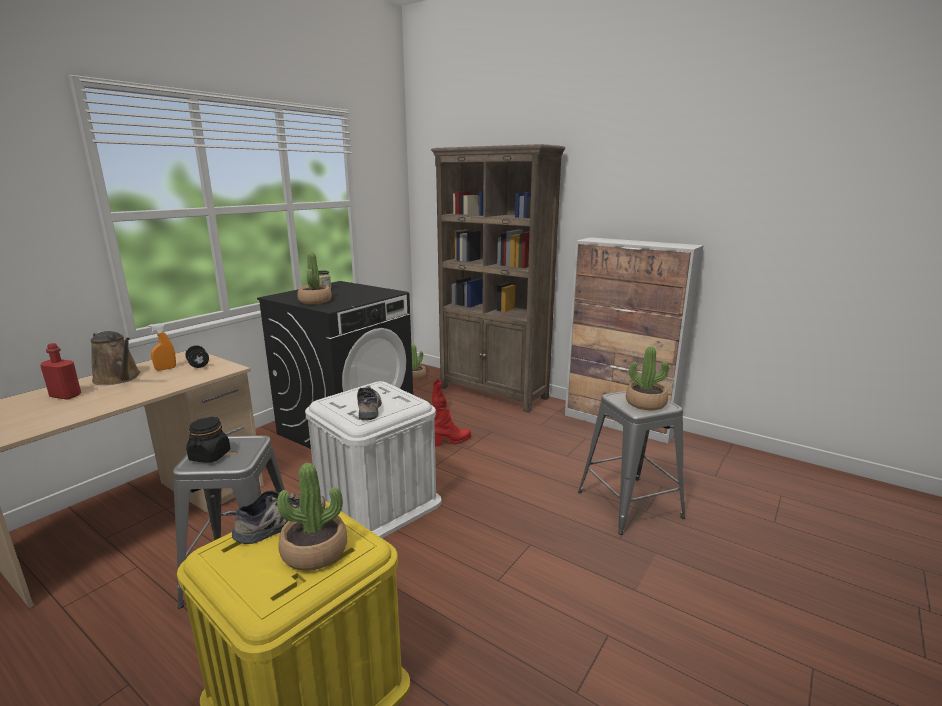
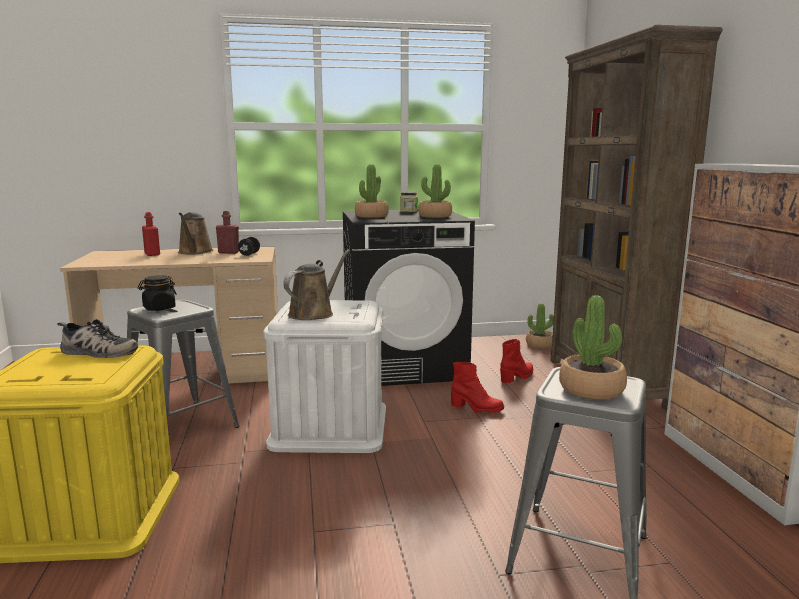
camera: 45 degrees right, 5 degrees down
orange spray bottle [148,323,176,371] -> red bottle [216,211,239,254]
potted plant [277,463,347,571] -> potted plant moved to [418,164,452,218]
shoe [357,385,382,420] -> brown watering can [283,249,350,320]

